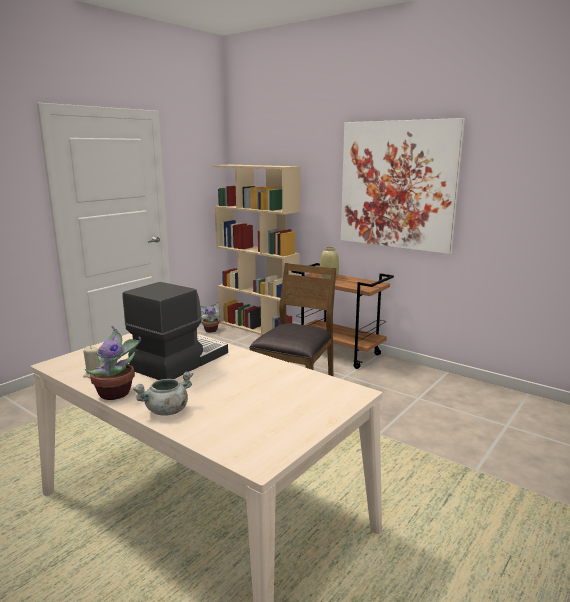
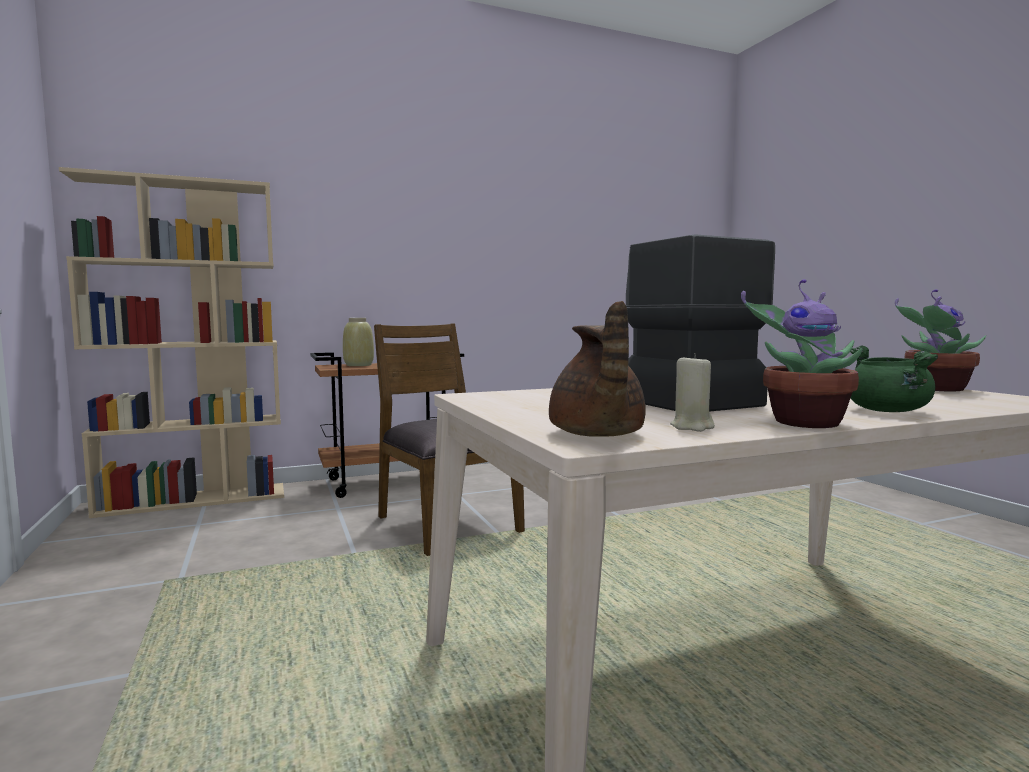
camera: 60 degrees left, 10 degrees down
grey cooking pot [133,371,193,416] -> green cooking pot [850,345,938,412]
potted plant [200,302,221,333] -> potted plant moved to [895,289,986,392]
picture [341,118,465,254] -> none
none -> brown teapot [549,301,646,437]

